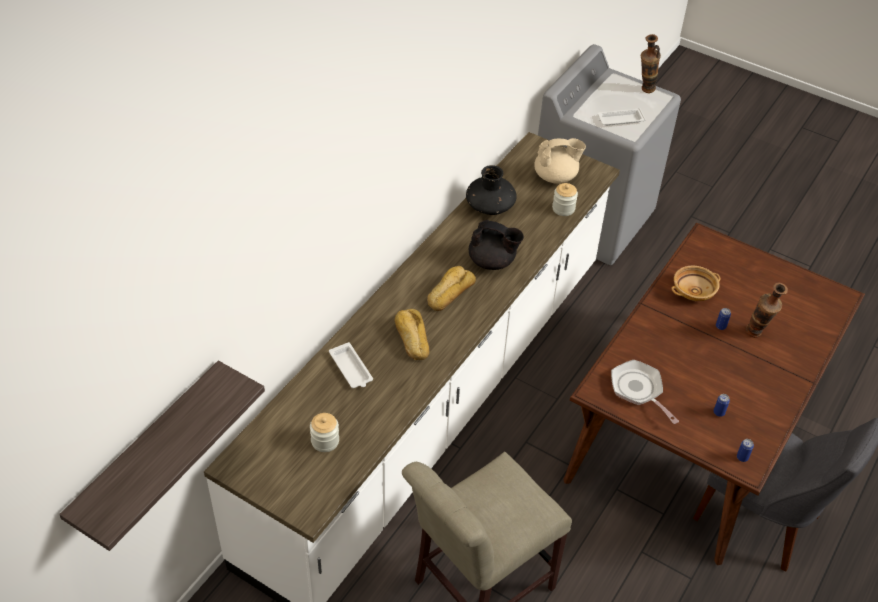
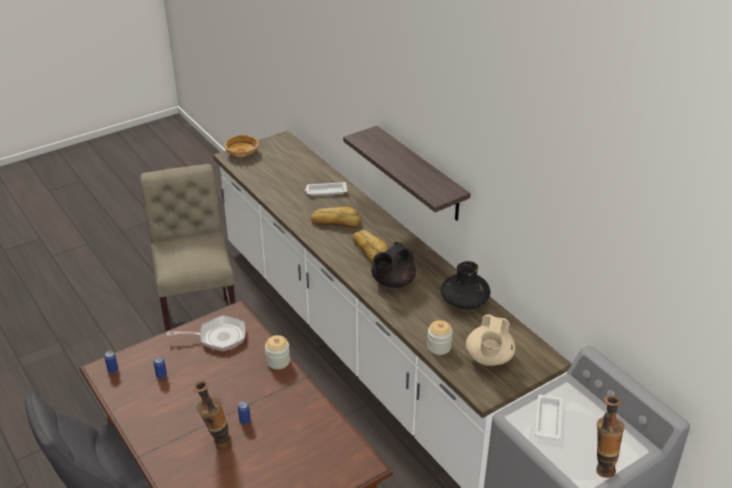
camera: 115 degrees right, 10 degrees down
shelf [59,361,265,551] -> shelf moved to [343,126,471,221]
jar [310,413,339,452] -> jar moved to [265,335,290,370]
beige bowl [671,266,720,301] -> beige bowl moved to [224,134,259,157]

